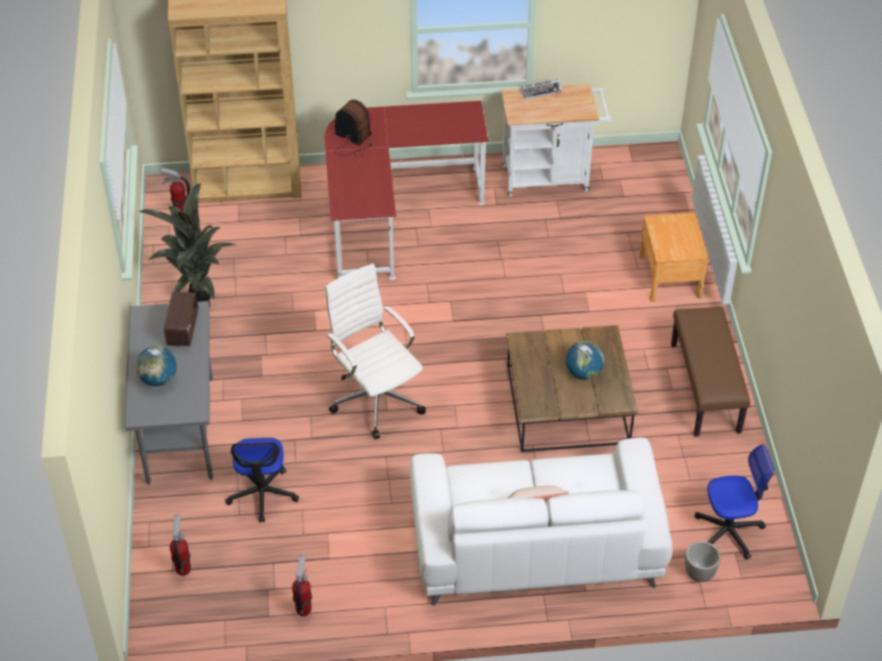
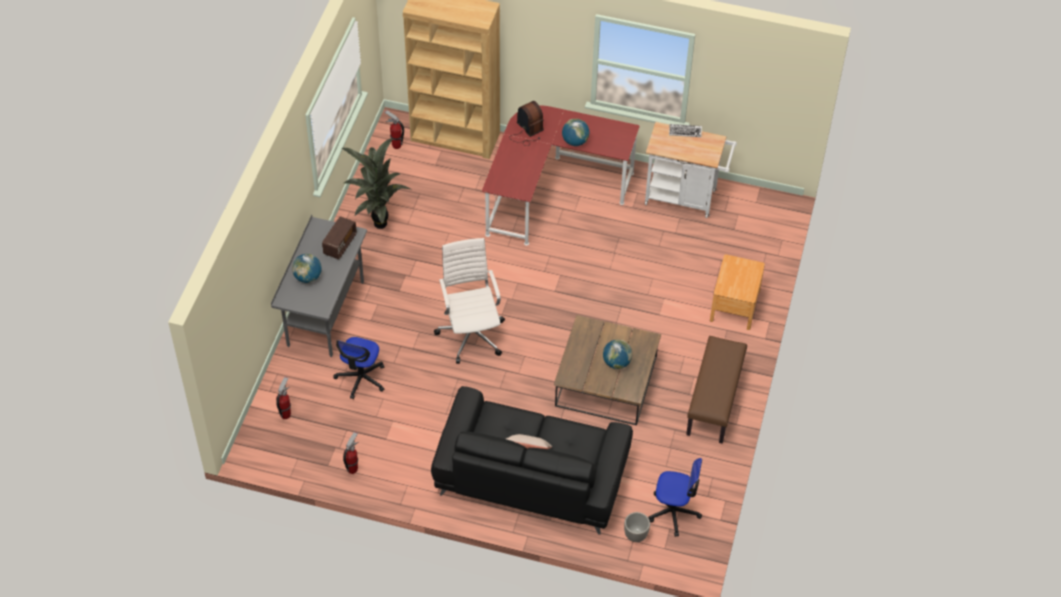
camera: 20 degrees right, 5 degrees up
white sofa [410,437,673,606] -> black sofa [431,386,633,535]
none -> globe [562,119,590,146]

